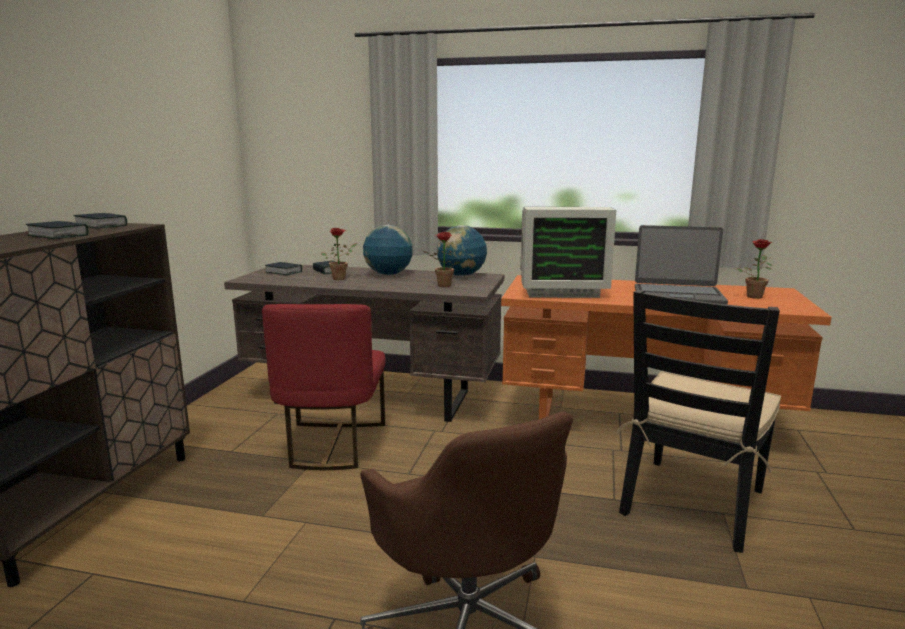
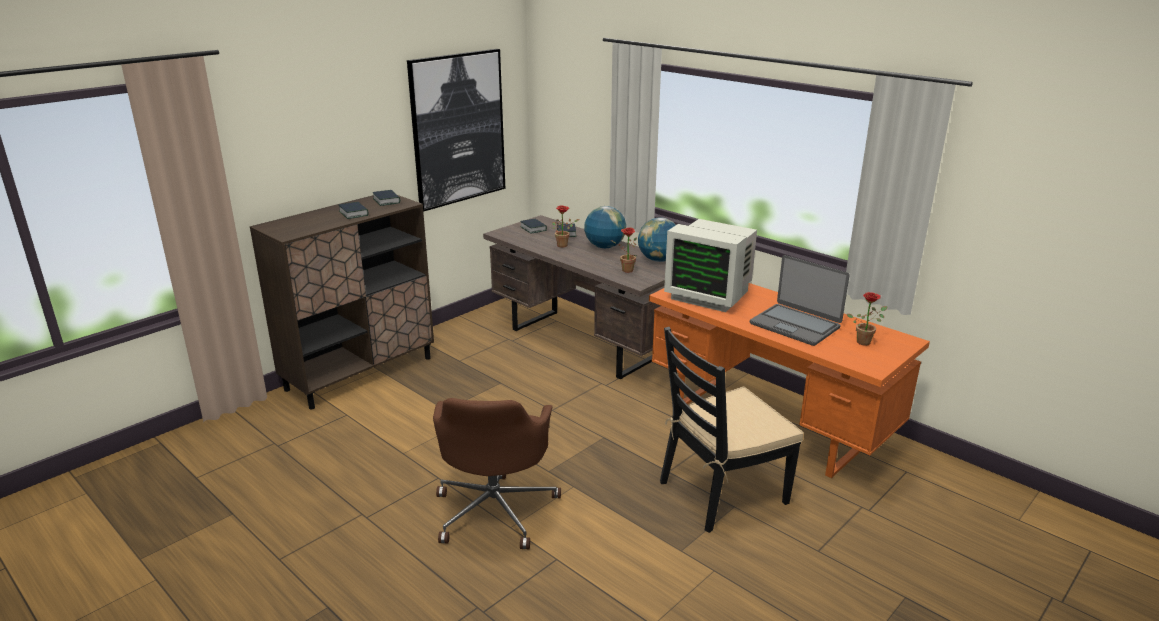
camera: 30 degrees right, 10 degrees up
red chair [262,304,386,470] -> none
none -> picture [407,49,505,212]

